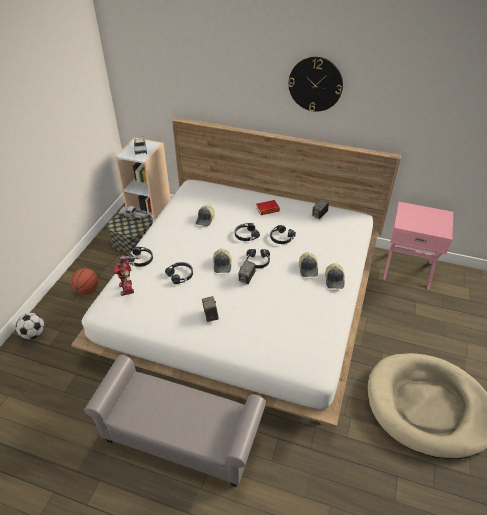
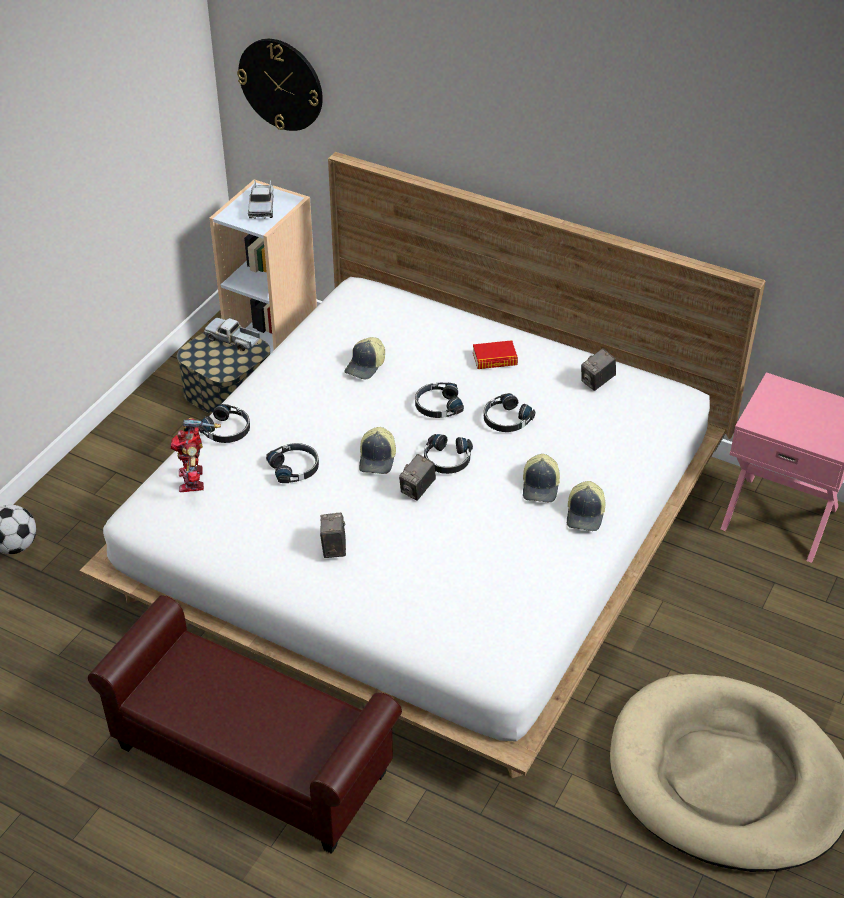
camera: 10 degrees right, 0 degrees up
basketball [71,268,98,295] -> none
grey ottoman [84,355,266,487] -> brown ottoman [88,595,402,854]
wall clock [288,57,343,112] -> wall clock moved to [237,39,323,131]

